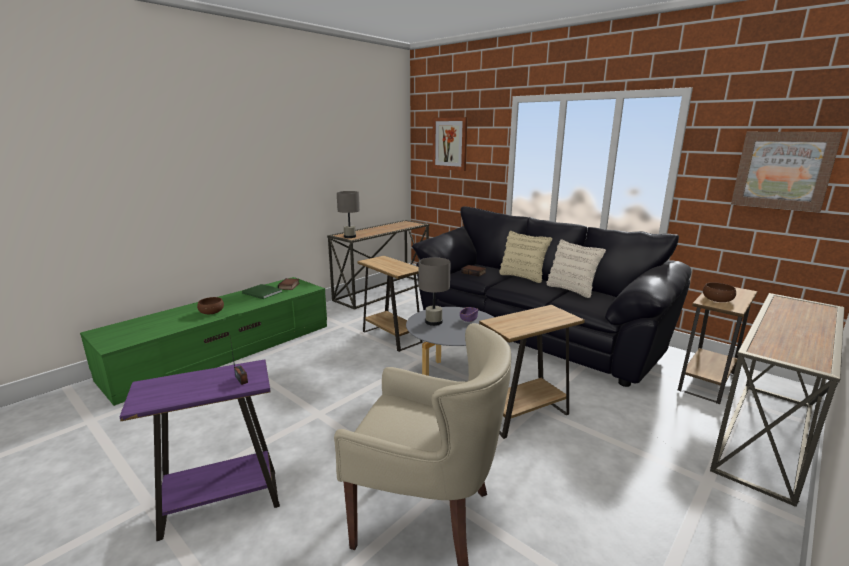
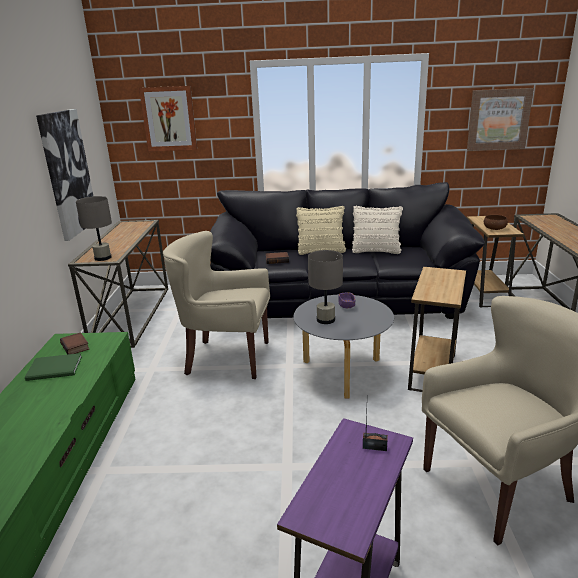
camera: 40 degrees left, 5 degrees up
brown bowl [197,297,224,314] -> none
brown side table [357,256,423,352] -> beige armchair [163,231,270,379]
none -> picture [36,109,93,241]

